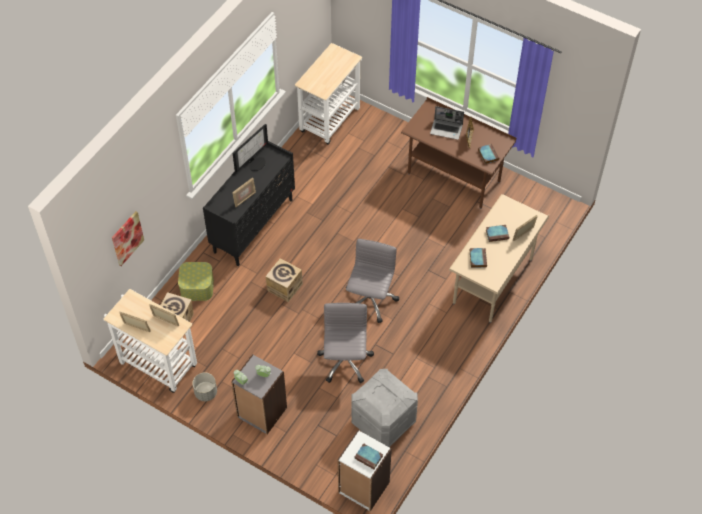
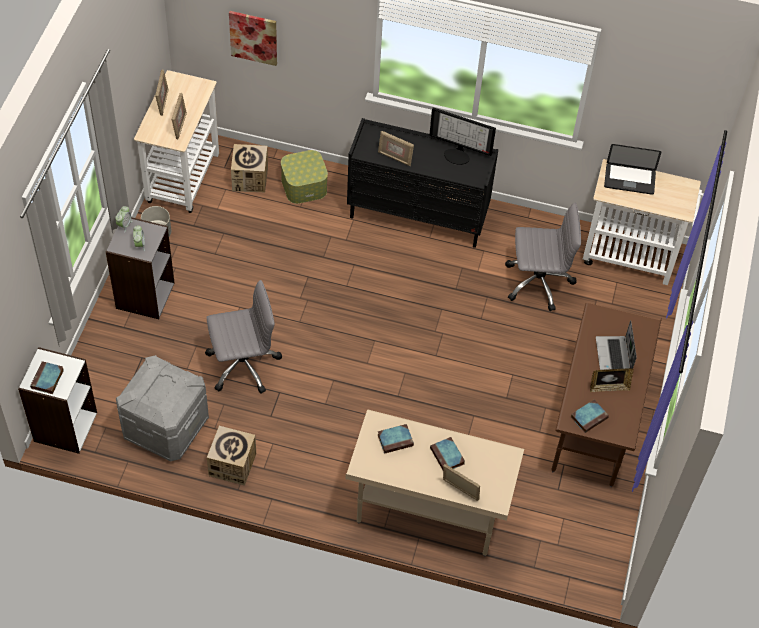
camera: 70 degrees right, 0 degrees up
cardboard box [265,258,303,302] -> cardboard box moved to [207,426,256,486]
grey office chair [346,239,399,323] -> grey office chair moved to [505,203,581,311]
none -> laptop [604,144,661,195]

